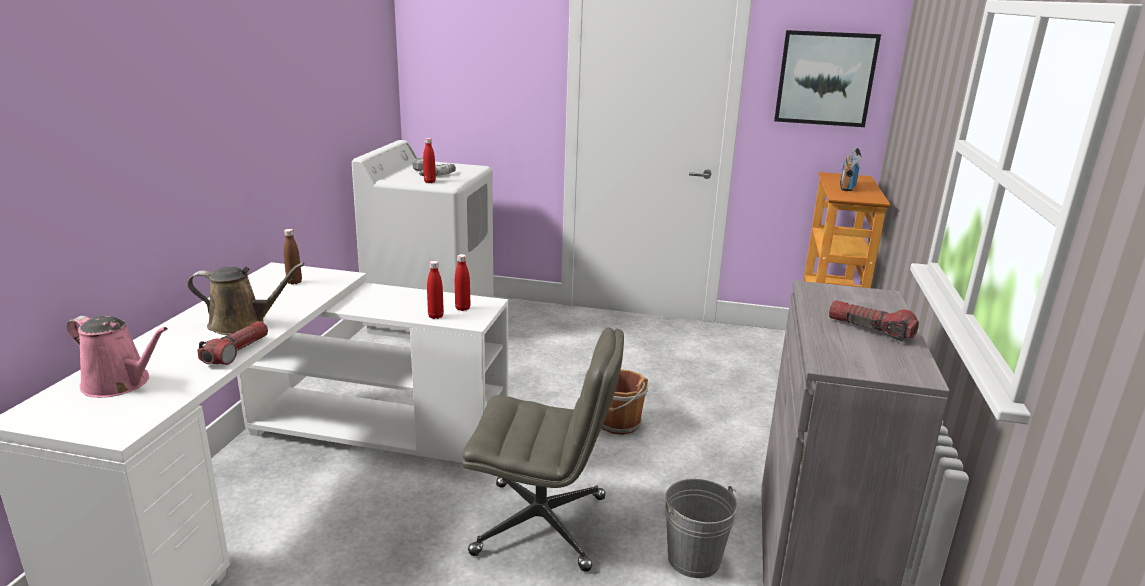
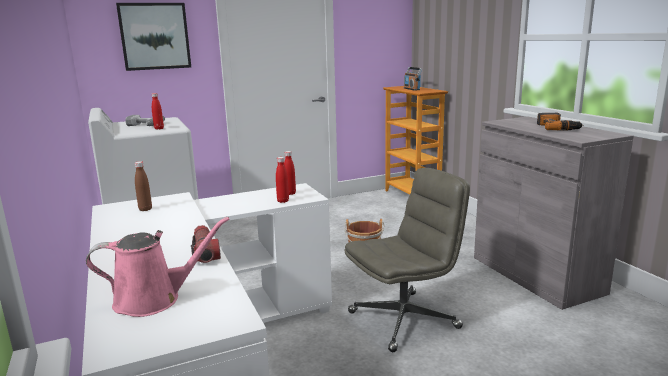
camera: 35 degrees left, 5 degrees down
brown watering can [187,263,305,335] -> none
grey bucket [665,479,738,578] -> none
picture [774,30,881,127] -> picture moved to [116,3,191,71]
flashlight [829,300,919,342] -> power drill [537,113,583,131]

